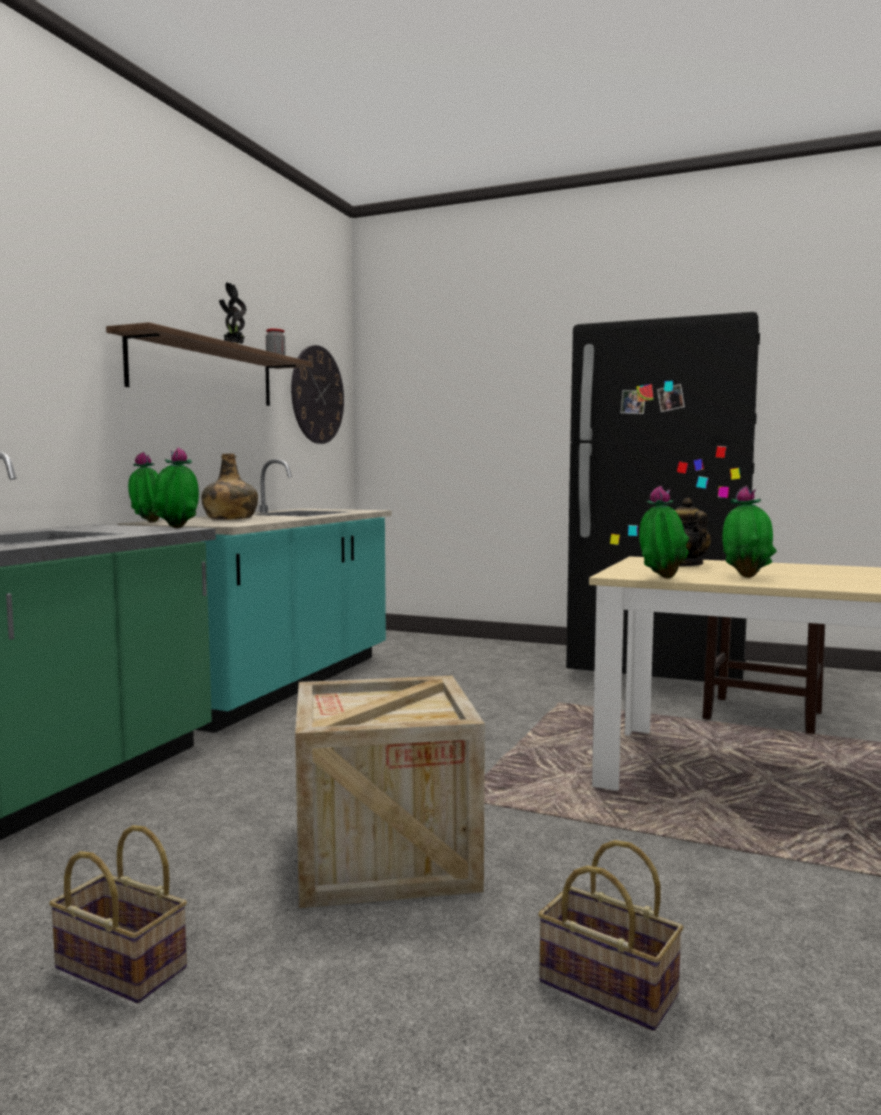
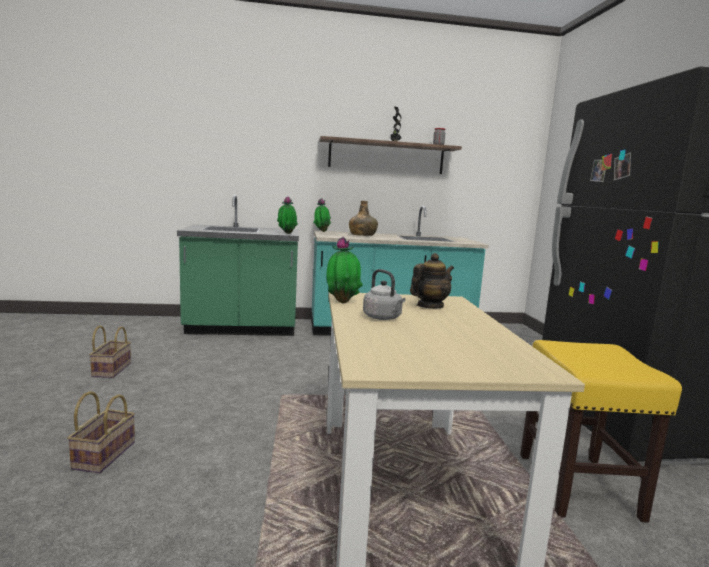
camera: 60 degrees right, 5 degrees up
wall clock [291,345,344,444] -> none
crate [295,676,485,908] -> none
potted plant [722,485,777,578] -> grey kettle [363,269,405,320]

